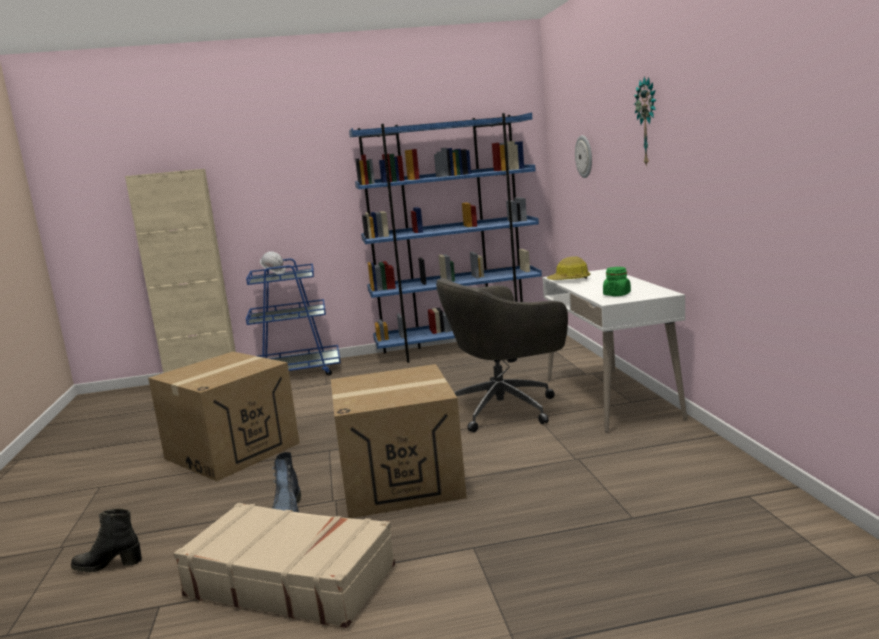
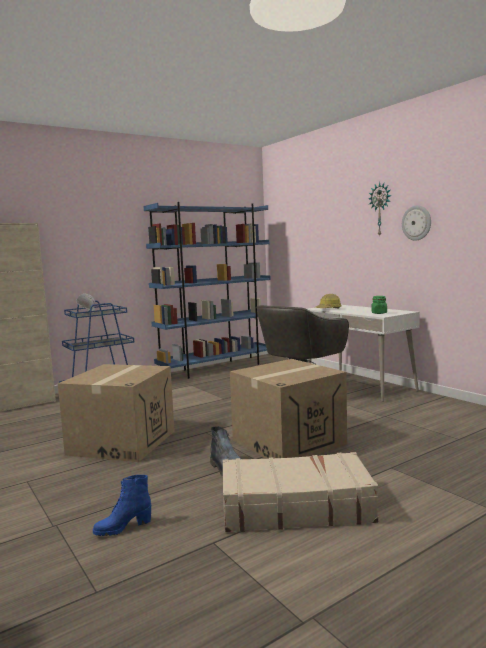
camera: 25 degrees left, 5 degrees down
black boot [71,509,142,573] -> blue boot [93,475,151,536]
wall clock [575,135,592,178] -> wall clock moved to [402,205,431,241]

